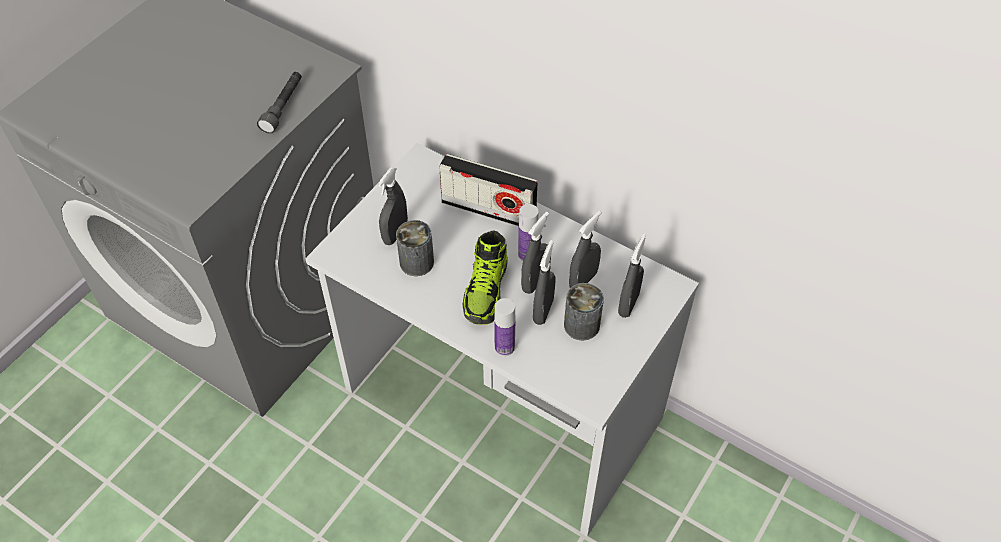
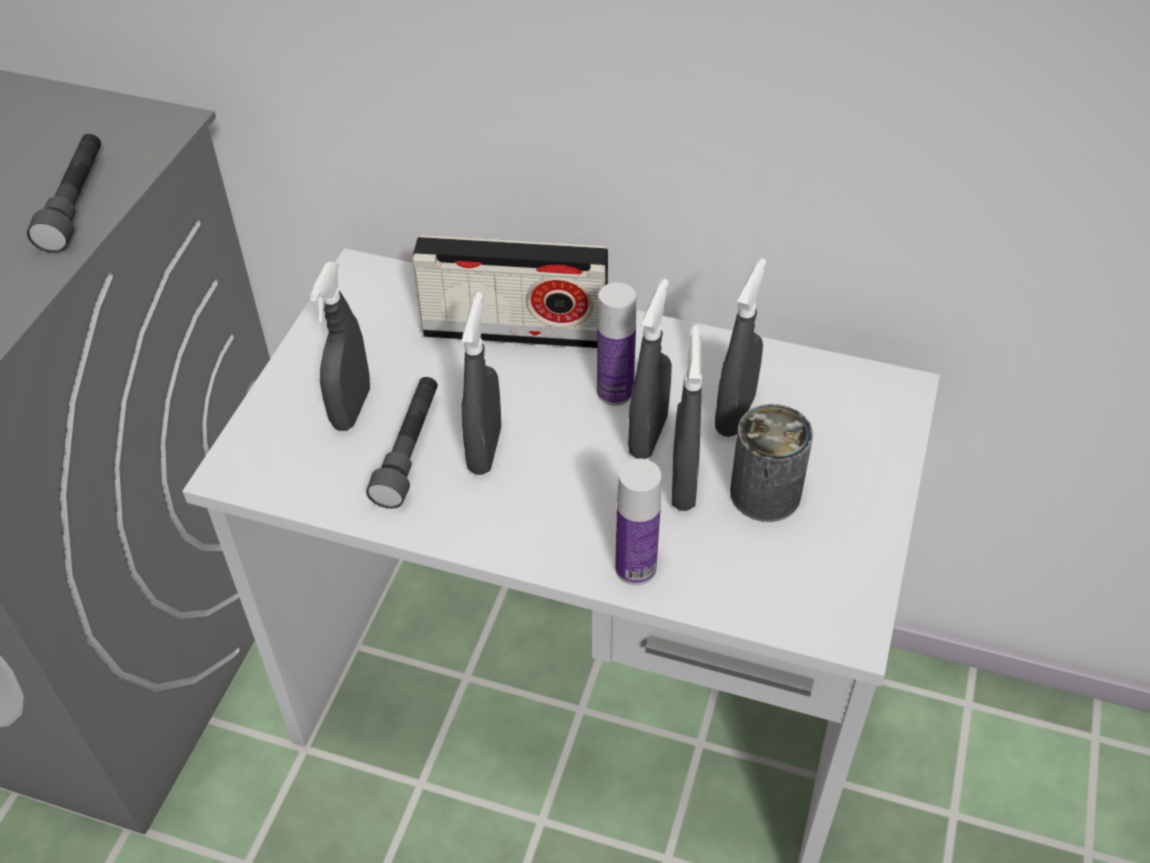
camera: 15 degrees left, 5 degrees down
can [396,220,434,276] -> grey flashlight [366,377,438,509]
shoe [462,230,508,325] -> none
grey spray bottle [618,234,646,318] -> grey spray bottle moved to [462,292,501,475]

